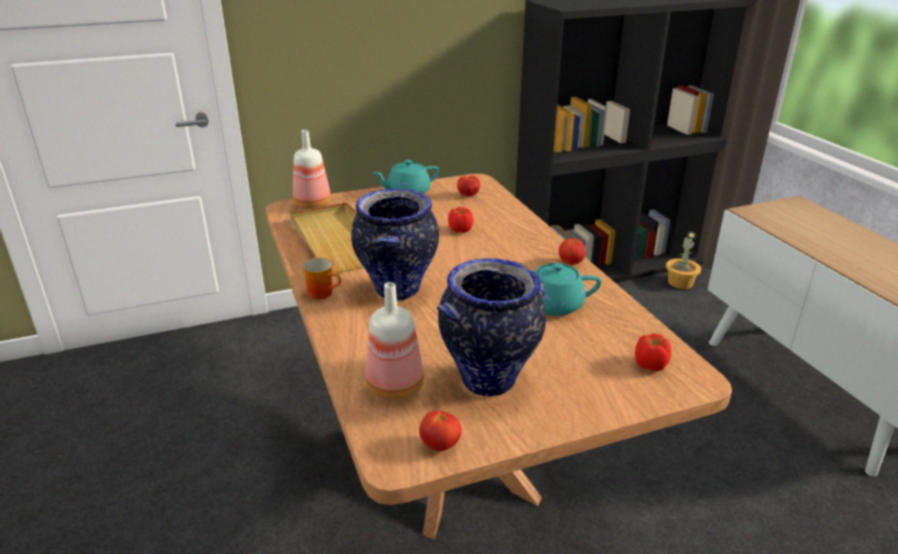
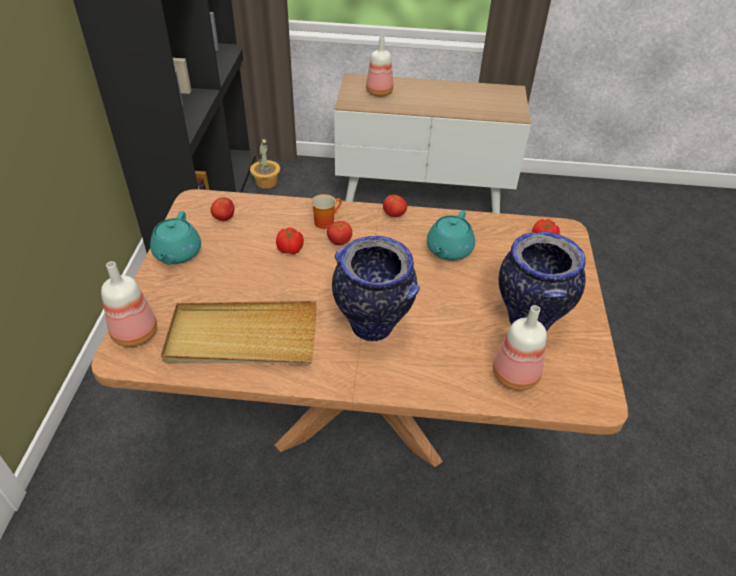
camera: 65 degrees left, 15 degrees up
mug [302,258,341,299] -> mug moved to [311,194,342,229]
tomato [419,411,462,451] -> tomato moved to [327,221,352,245]
none -> bottle [366,36,393,97]

